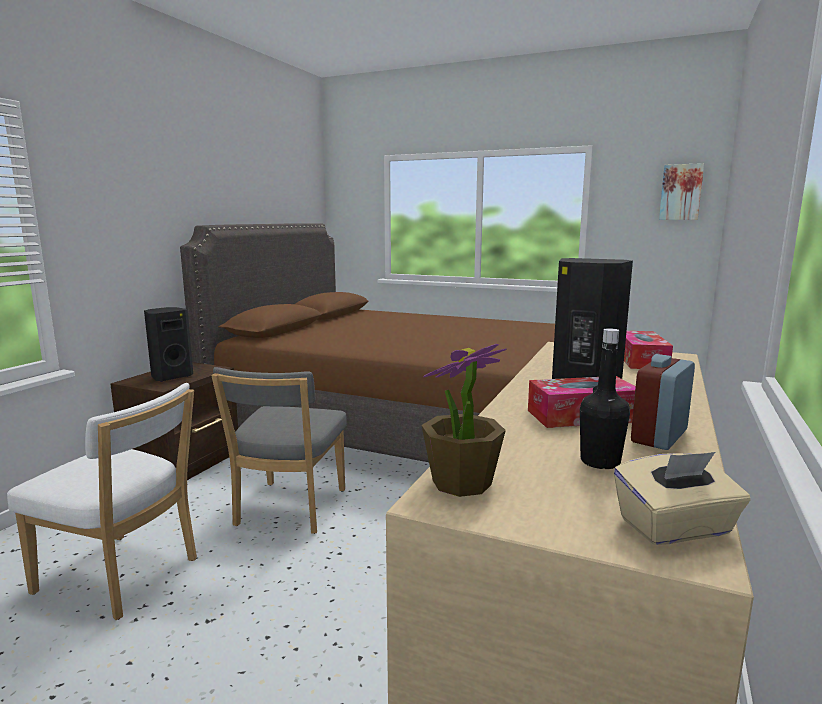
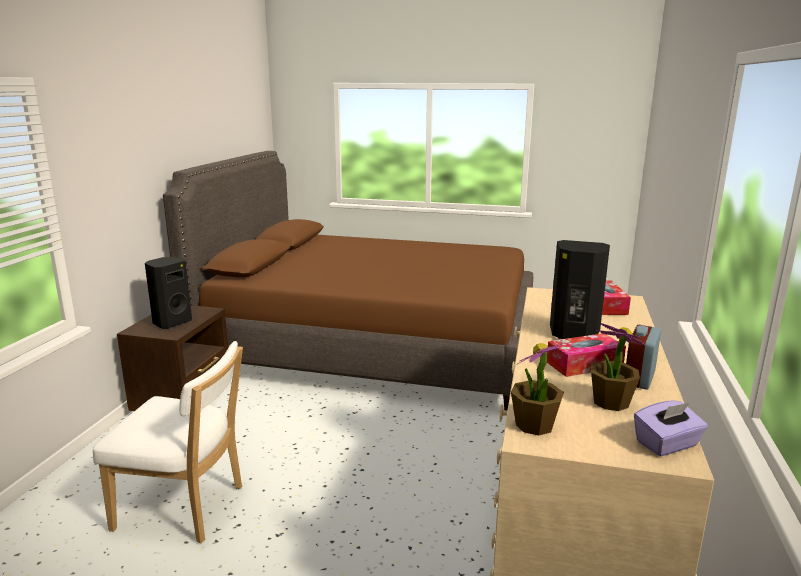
camera: 10 degrees left, 5 degrees up
grey chair [211,367,347,534] -> none
black bottle [580,328,630,469] -> potted plant [591,323,646,411]
beige tissue box [614,452,750,545] -> purple tissue box [634,400,708,456]
picture [659,163,704,220] -> none

